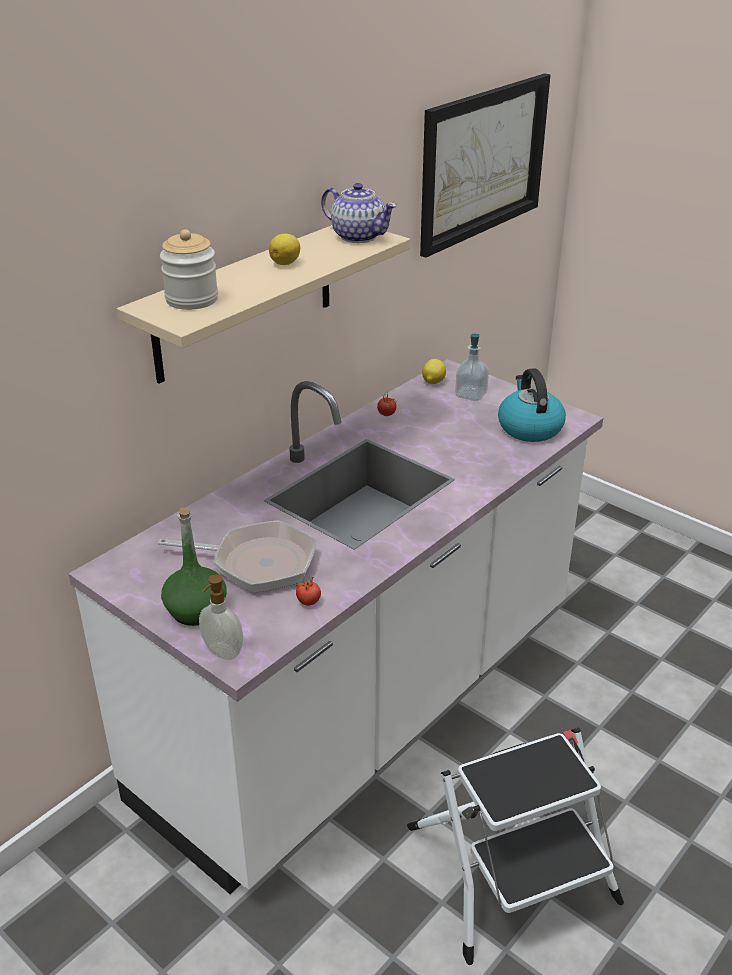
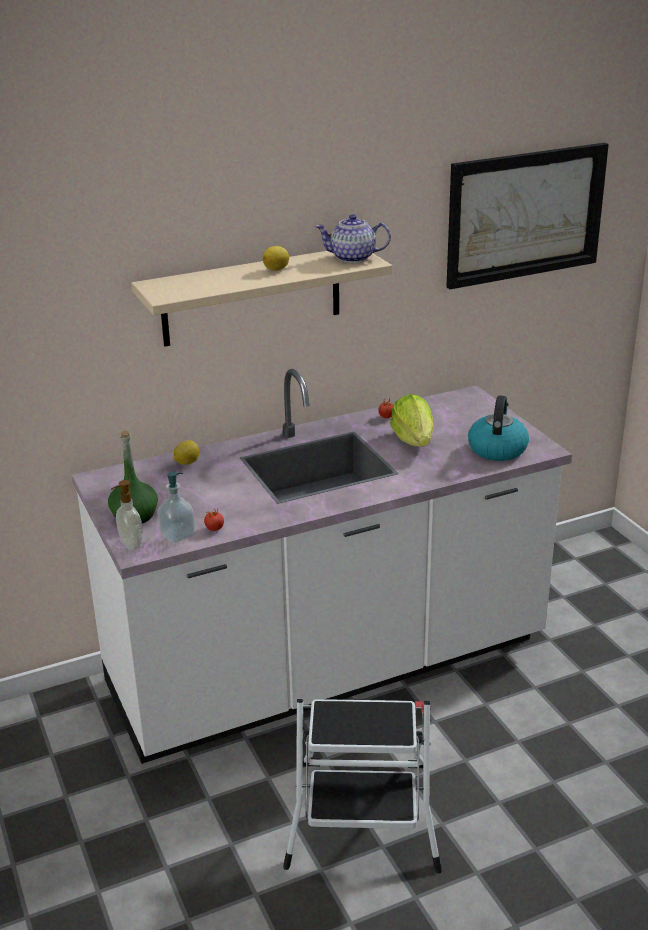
camera: 25 degrees right, 5 degrees down
frying pan [158,520,317,593] -> none
jar [160,229,218,310] -> none
teapot [321,183,397,243] -> teapot turned 120 degrees clockwise [315,214,391,263]
lemon [422,359,446,384] -> lemon moved to [174,440,199,465]
soap dispenser [455,334,489,401] -> soap dispenser moved to [157,472,196,543]
none -> lettuce [390,394,434,447]

